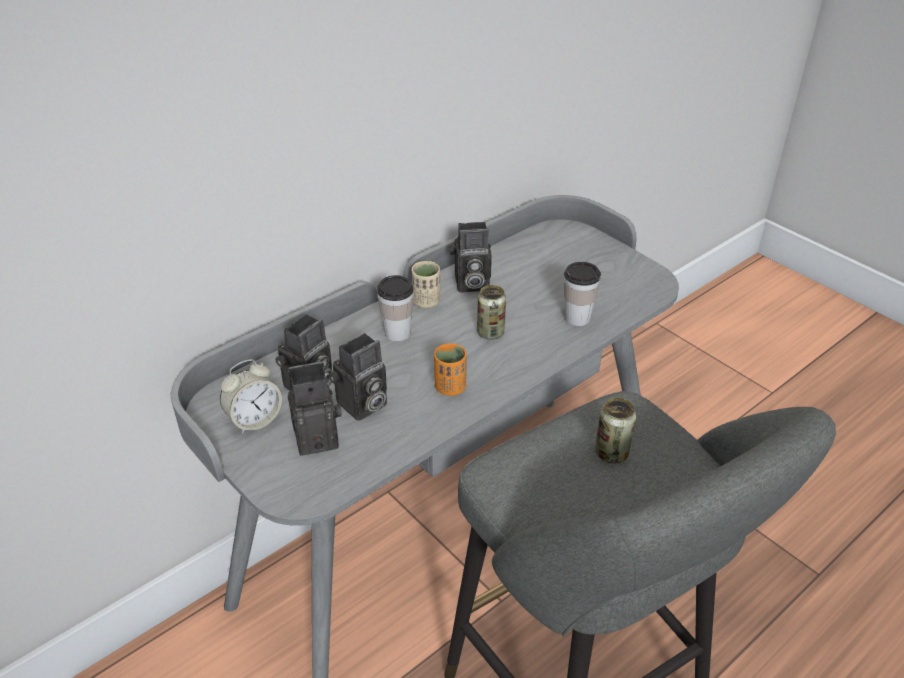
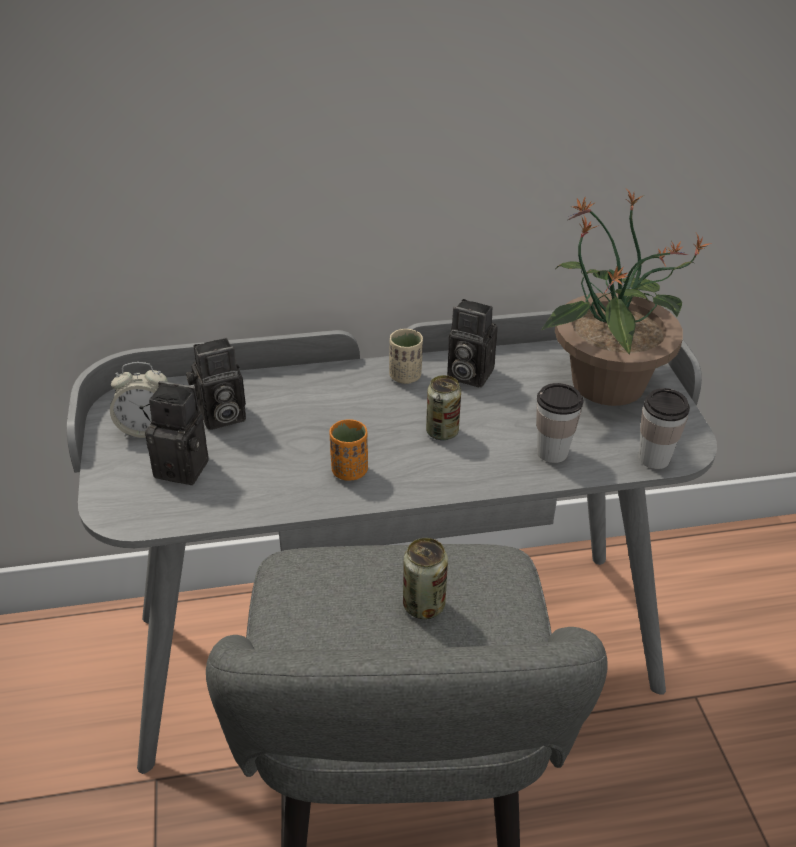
camera: 30 degrees right, 0 degrees up
camera [329,333,387,421] -> none
cup [377,275,414,341] -> cup moved to [638,388,690,469]
none -> potted plant [542,190,712,406]

